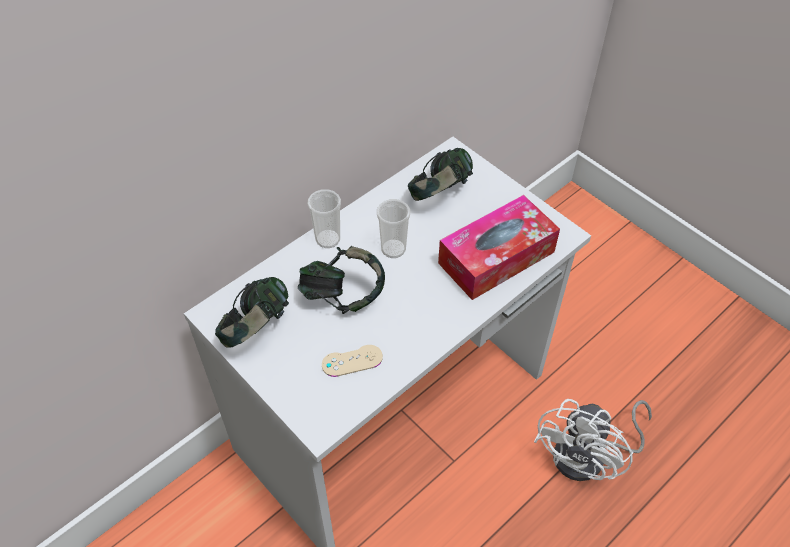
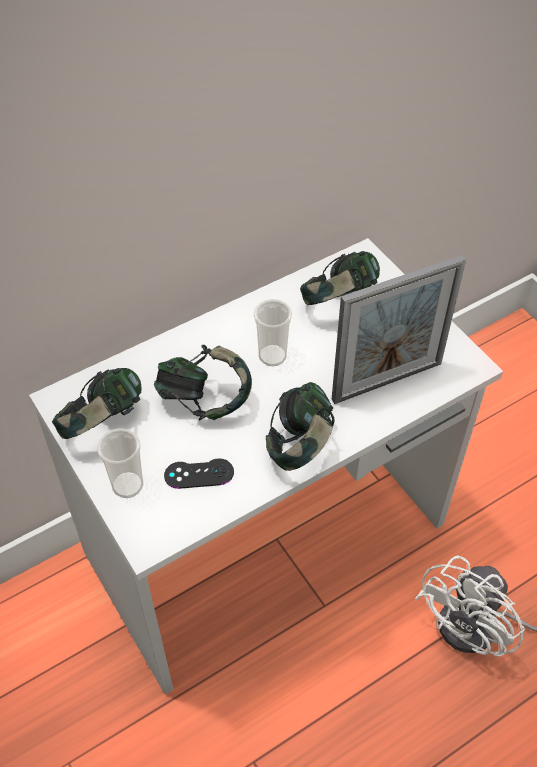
camera: 10 degrees right, 0 degrees up
cup [308,189,341,248] -> cup moved to [97,428,143,498]
beige game controller [322,345,383,377] -> black game controller [164,458,234,489]
tissue box [438,195,560,300] -> picture frame [332,255,466,404]
none -> headphones [266,382,335,471]

